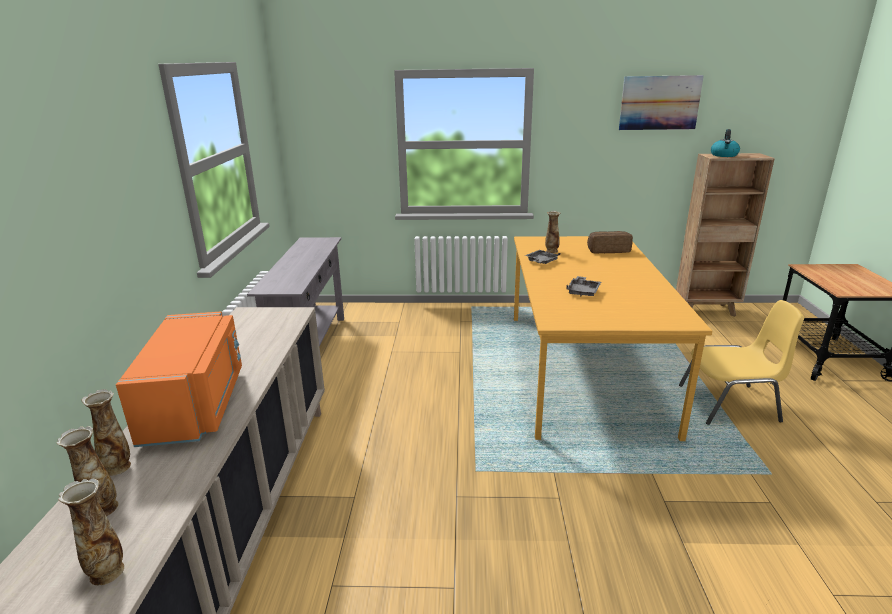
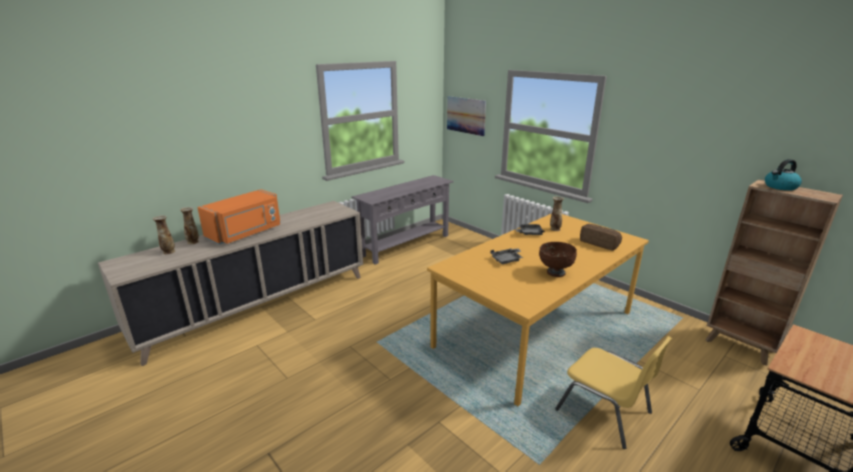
camera: 45 degrees right, 0 degrees up
vase [58,479,124,585] -> none
picture [619,75,704,130] -> picture moved to [447,96,486,136]
none -> brown bowl [539,242,577,277]

